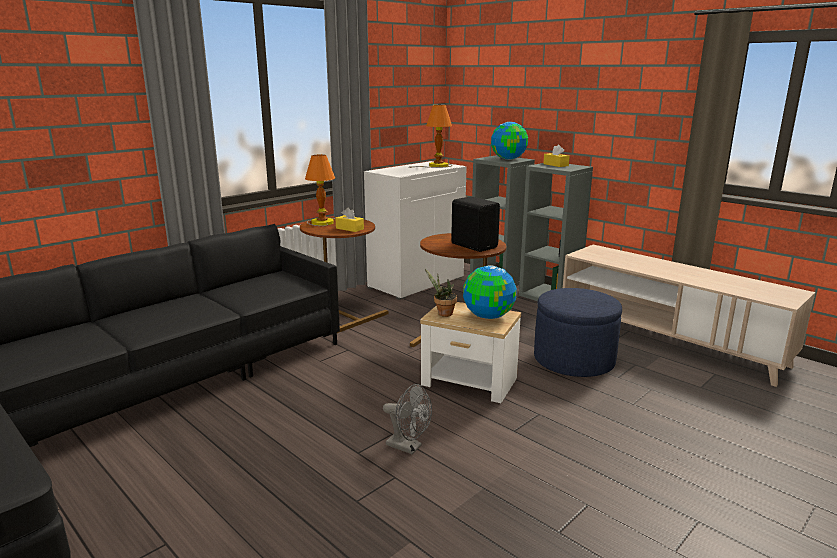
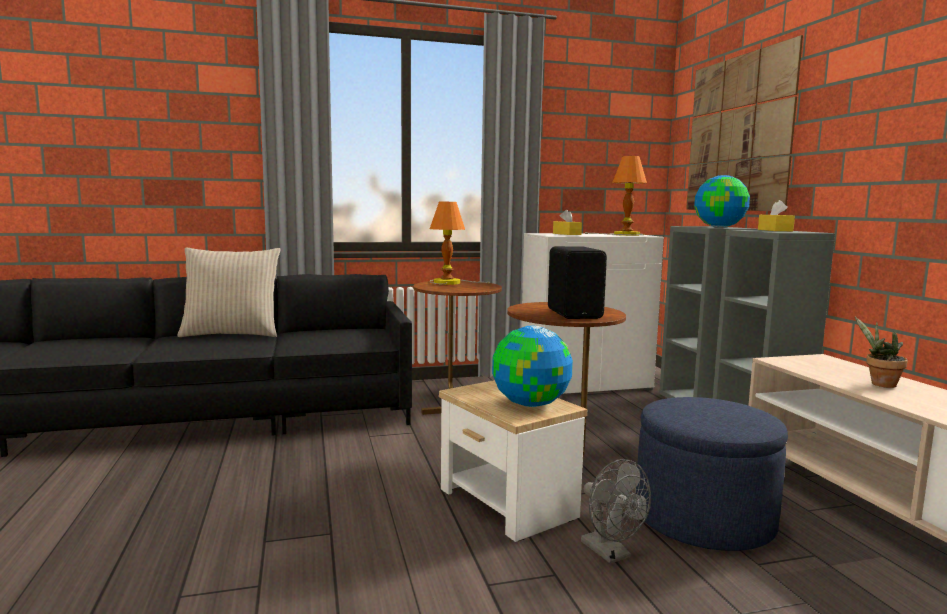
camera: 30 degrees right, 10 degrees down
yellow tissue box [335,208,364,232] -> yellow tissue box moved to [553,210,582,235]
grey fan [383,384,432,454] -> grey fan moved to [581,459,651,564]
potted plant [425,269,457,317] -> potted plant moved to [855,317,908,388]
none -> beige pillow [177,248,280,337]
none -> picture [686,35,803,211]

